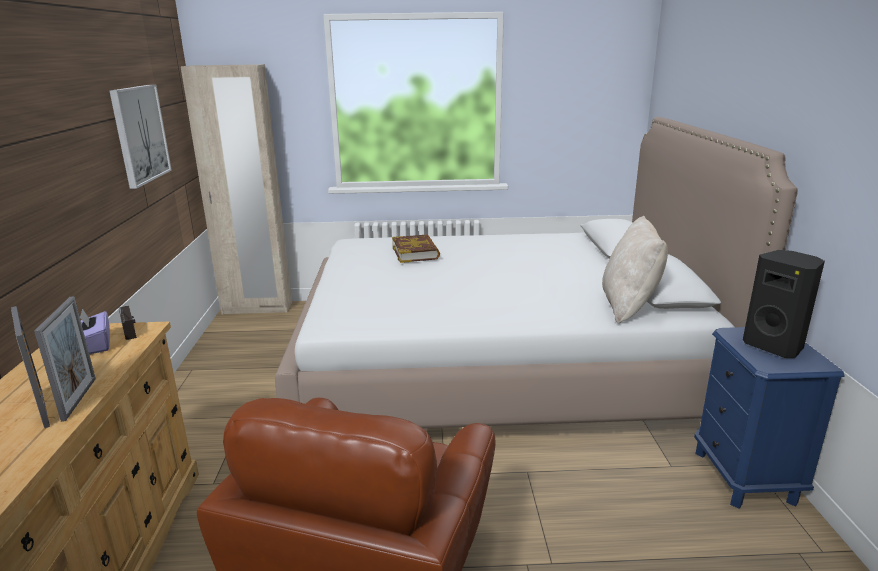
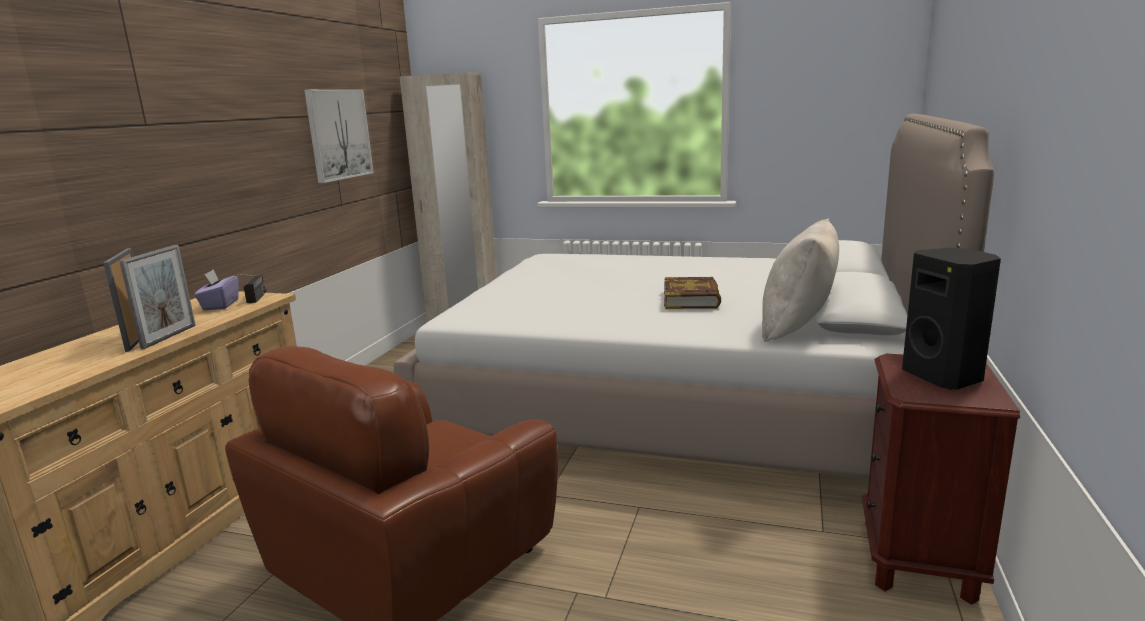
camera: 20 degrees right, 5 degrees down
book [392,235,440,263] -> book moved to [664,277,721,309]
blue nightstand [694,327,845,509] -> brown nightstand [862,354,1020,605]

